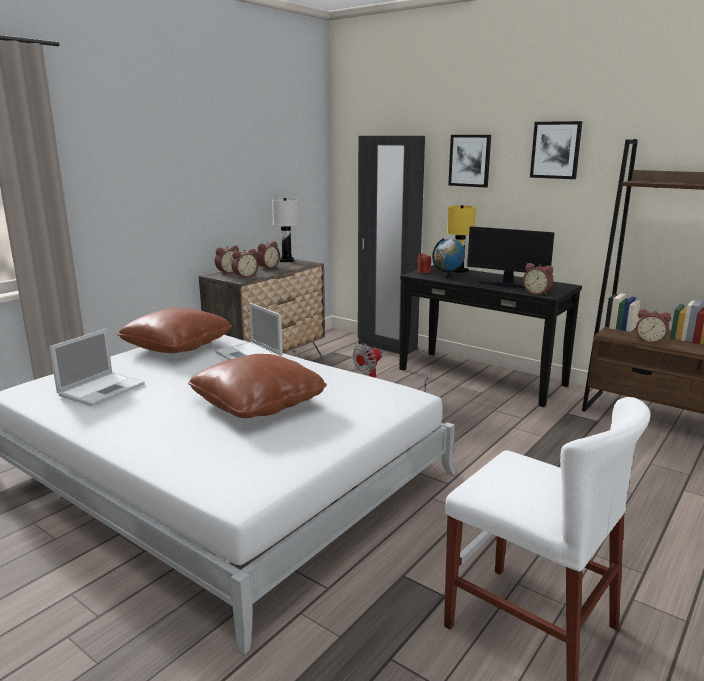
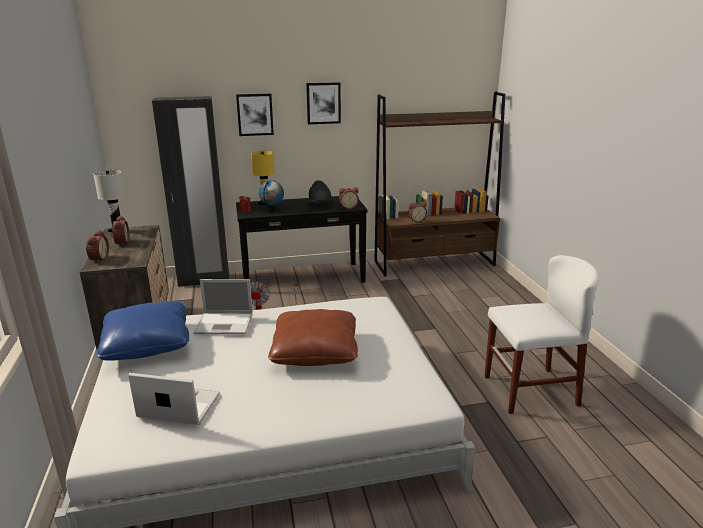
camera: 50 degrees left, 5 degrees up
laptop [49,329,145,406] -> laptop turned 60 degrees counterclockwise [128,373,220,425]
brown pillow [117,308,232,353] -> blue pillow [97,301,189,361]
alarm clock [231,249,259,278] -> none
monitor [467,226,555,288] -> black hat [307,180,334,205]

